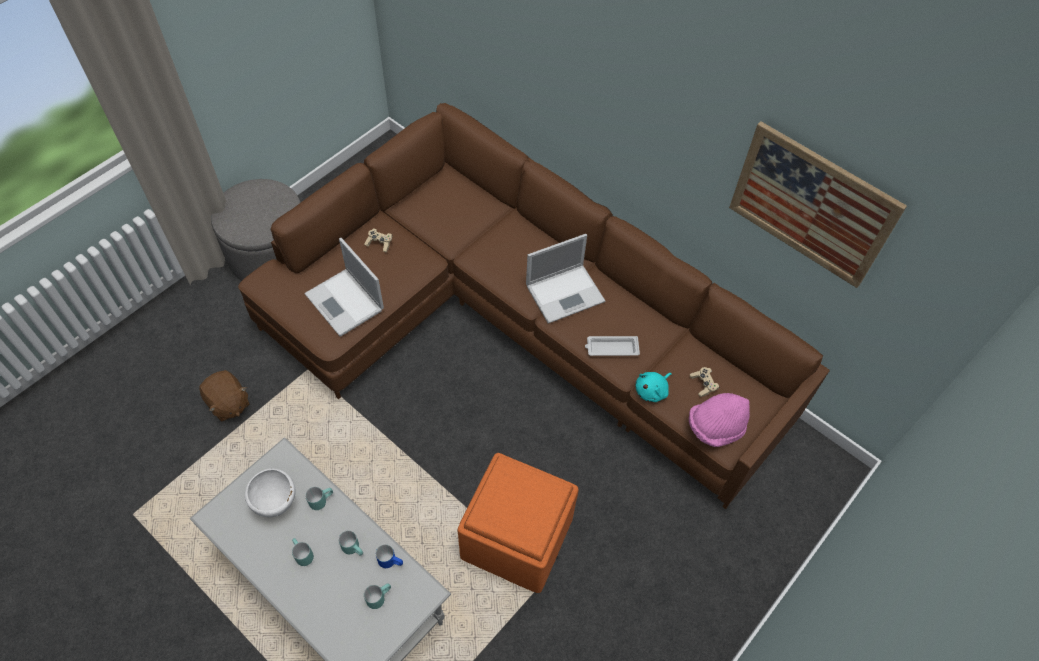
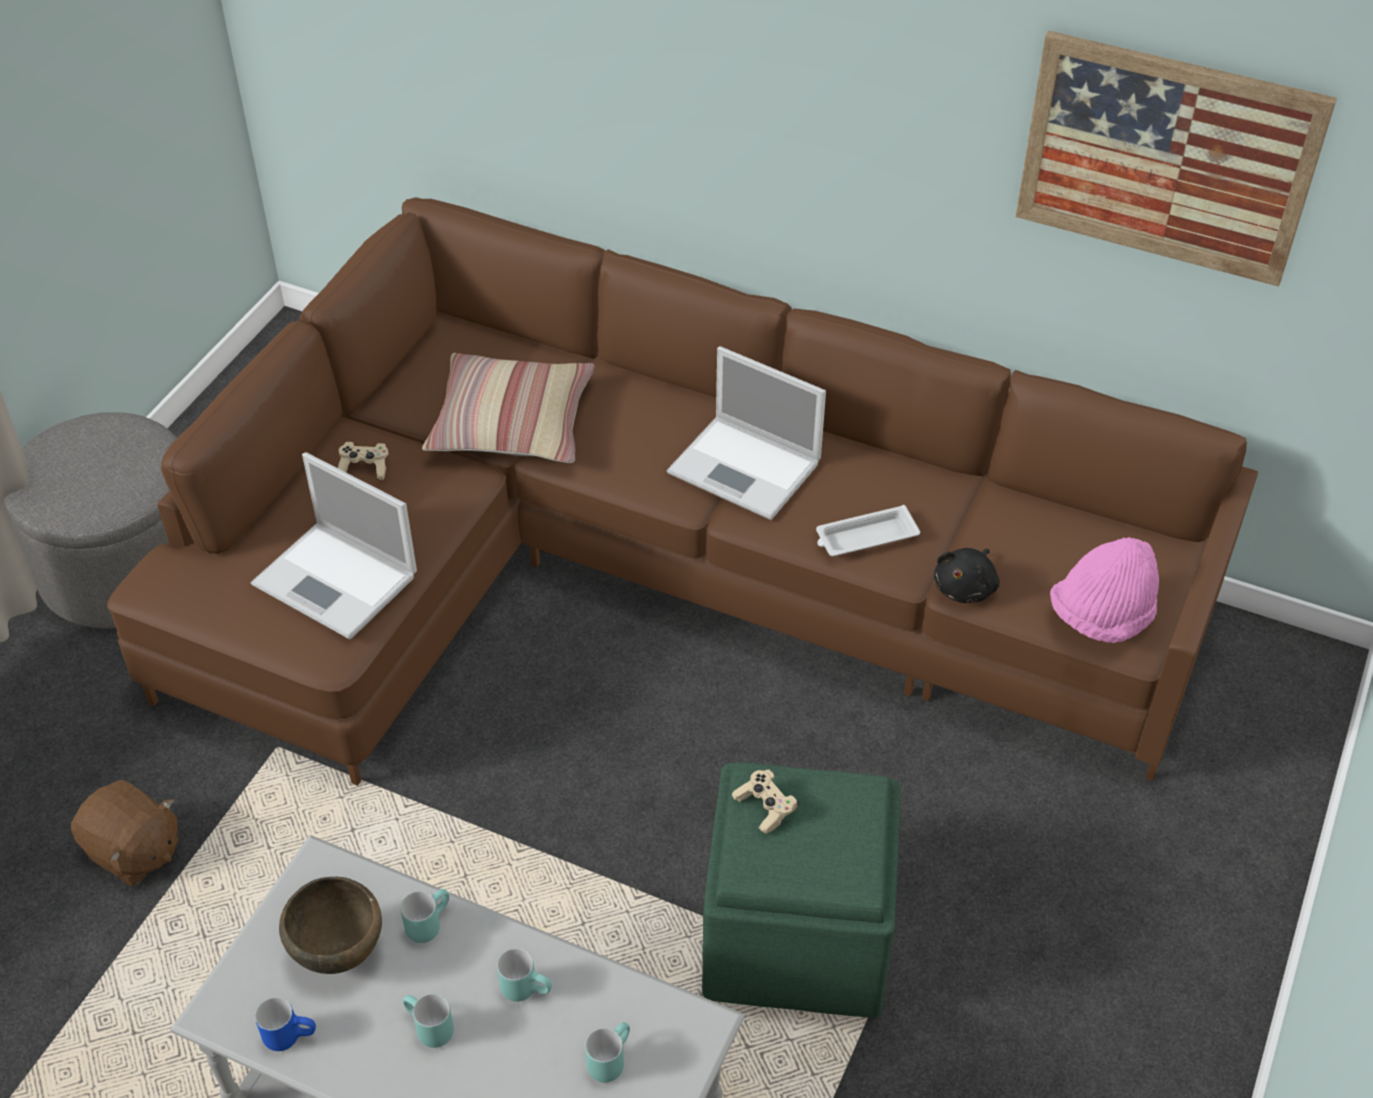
camera: 15 degrees left, 10 degrees down
white bowl [245,468,296,517] -> brown bowl [279,877,382,974]
blue mug [376,544,403,568] -> blue mug moved to [255,997,316,1051]
orange ottoman [457,453,578,593] -> green ottoman [702,762,901,1017]
laptop [526,234,605,324] -> laptop turned 75 degrees clockwise [667,346,826,520]
turquoise plush toy [636,372,672,402] -> black plush toy [934,548,1000,603]
beige game controller [690,367,720,397] -> beige game controller moved to [732,769,799,834]
none -> pillow [422,353,595,463]

